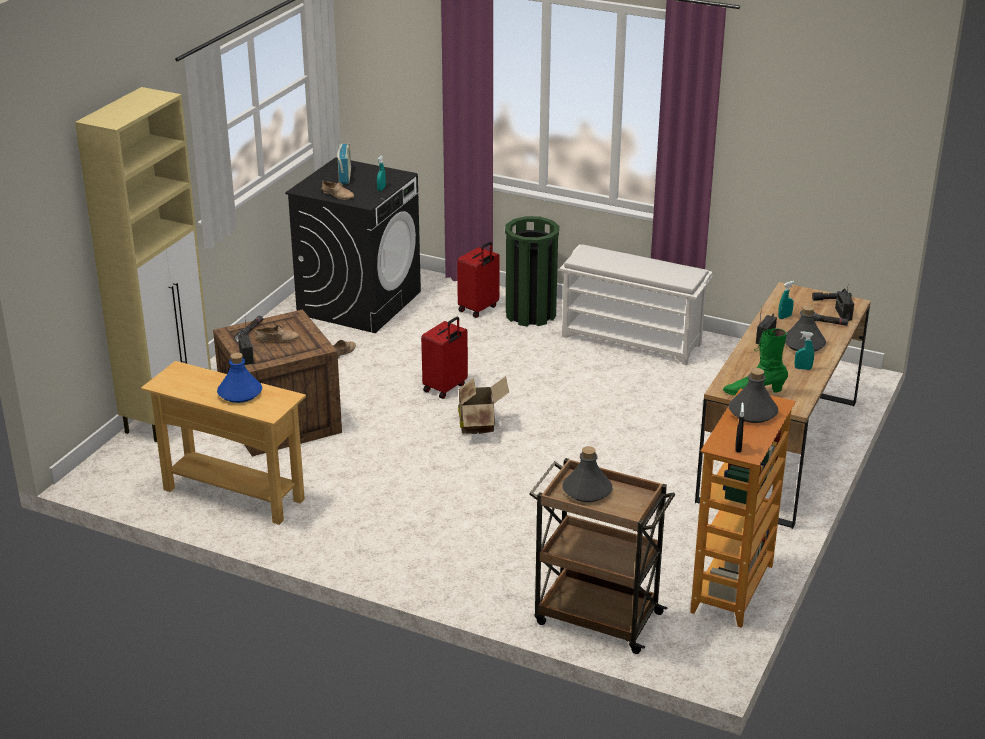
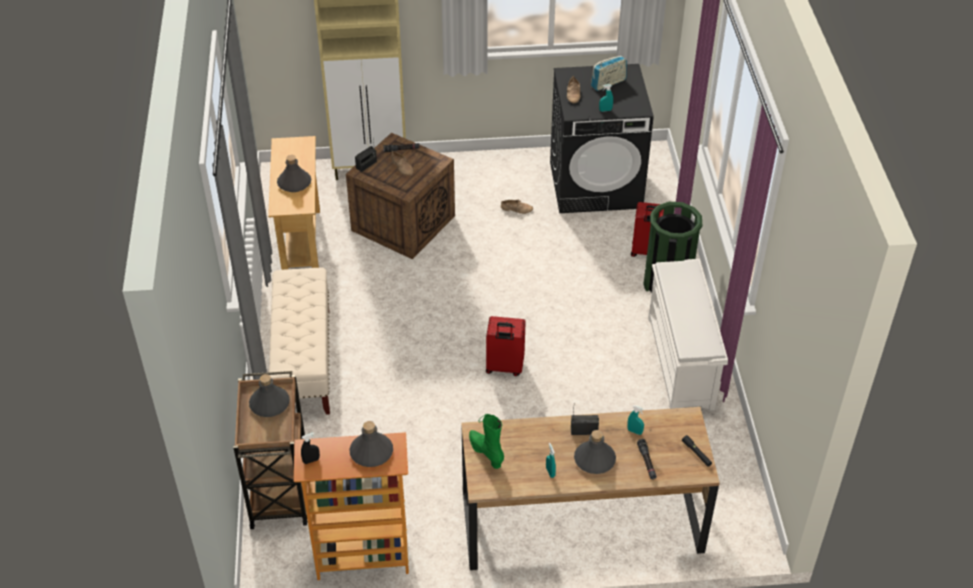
camera: 60 degrees right, 15 degrees up
blue bottle [217,353,262,403] -> grey bottle [277,155,311,192]
red suitcase [421,316,468,399] -> red suitcase moved to [486,316,526,376]
cardboard box [458,376,509,434] -> none
radio [835,288,854,321] -> none
none -> beige bench [269,268,330,415]

